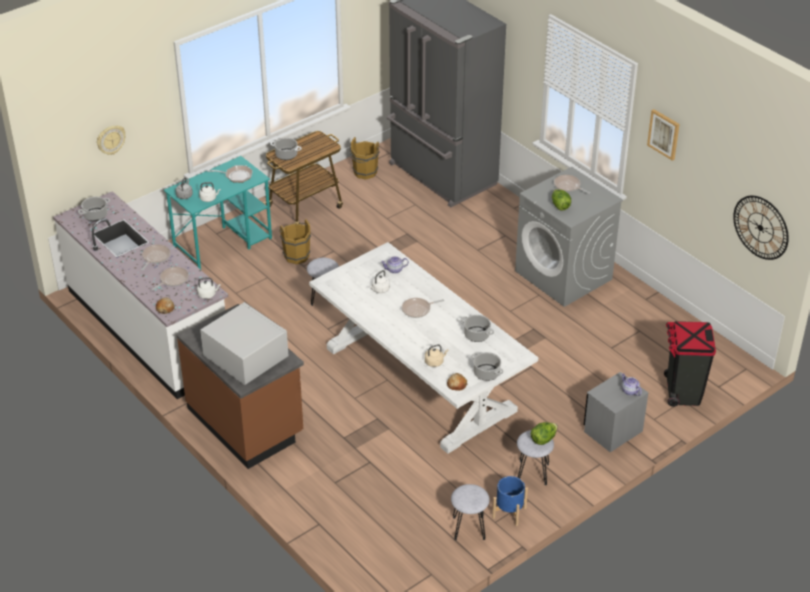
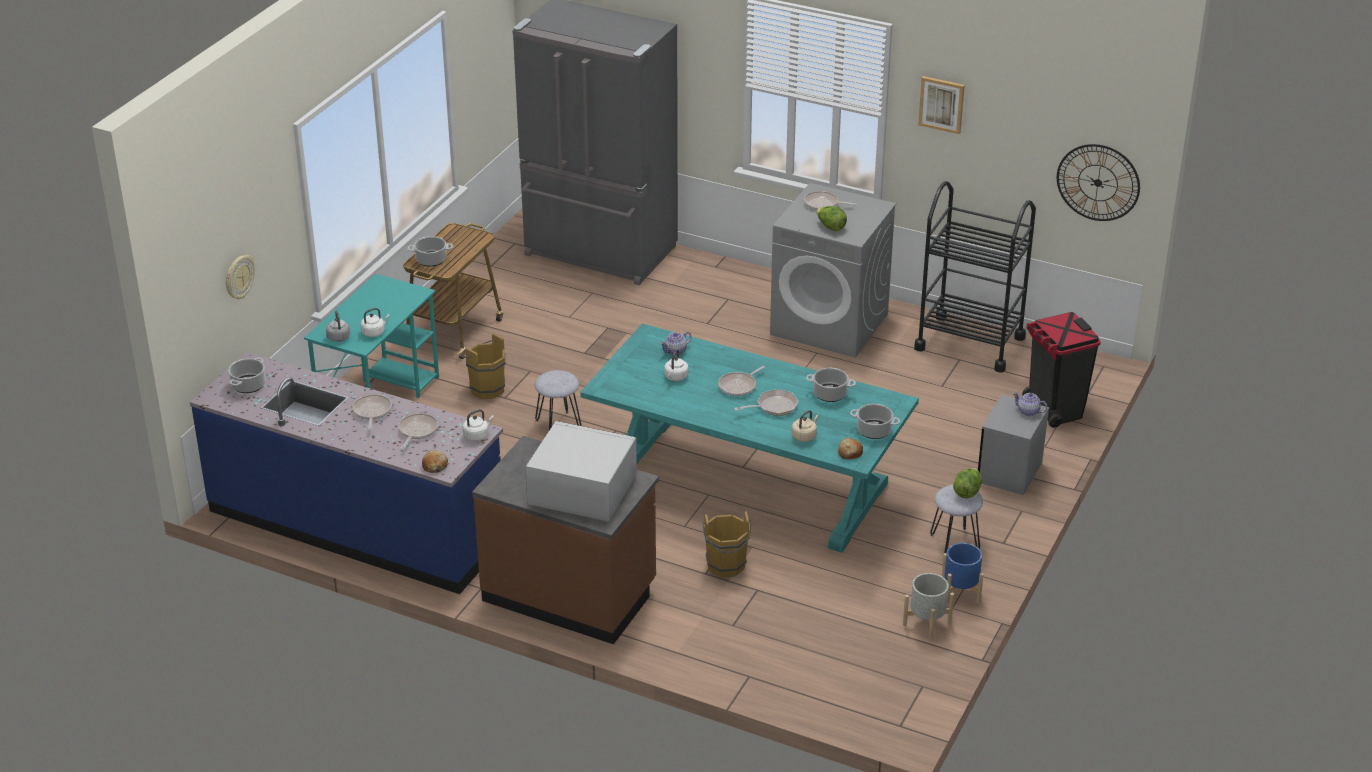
camera: 25 degrees left, 5 degrees down
white counter [53,191,228,399] -> blue counter [190,352,503,594]
frying pan [207,165,253,183] -> frying pan moved to [734,389,799,416]
white dining table [309,242,538,454] -> turquoise dining table [580,323,919,553]
brown bucket [350,137,379,180] -> brown bucket moved to [703,511,751,578]
grey stool [451,484,490,541] -> grey planter [903,573,954,640]
none -> black cart [914,181,1036,373]

